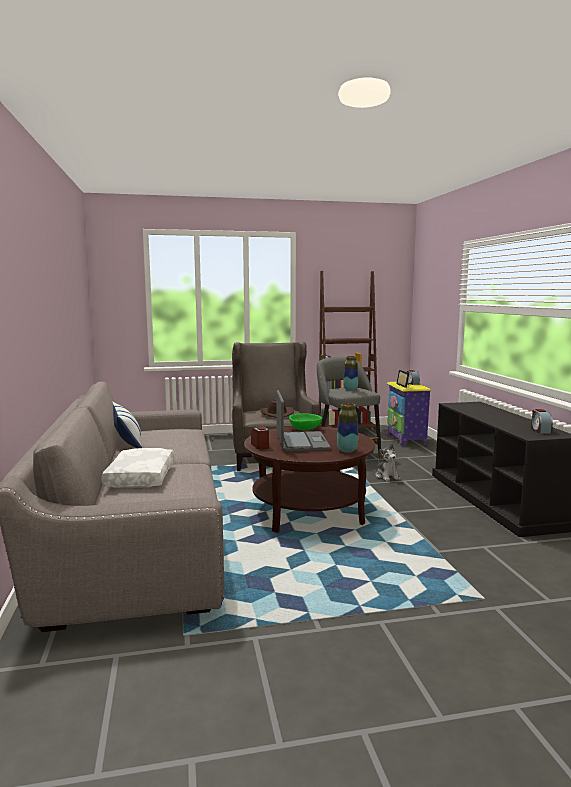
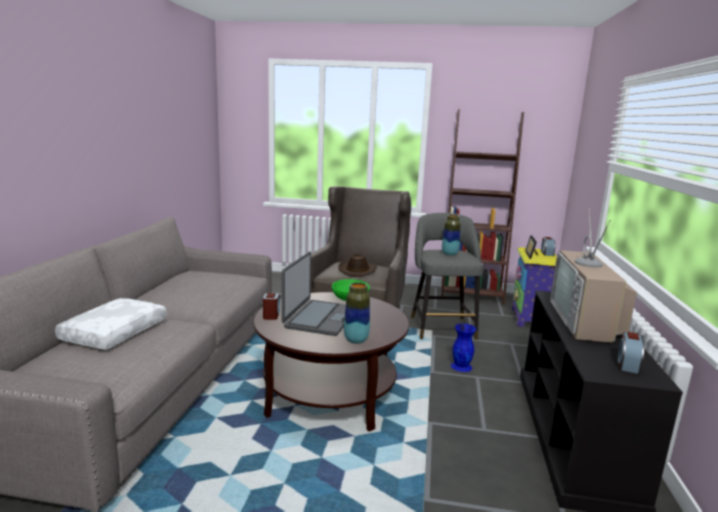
camera: 20 degrees right, 5 degrees up
pillow [113,402,142,448] -> none
plush toy [375,444,400,481] -> blue vase [451,323,477,372]
none -> television [550,208,637,343]

